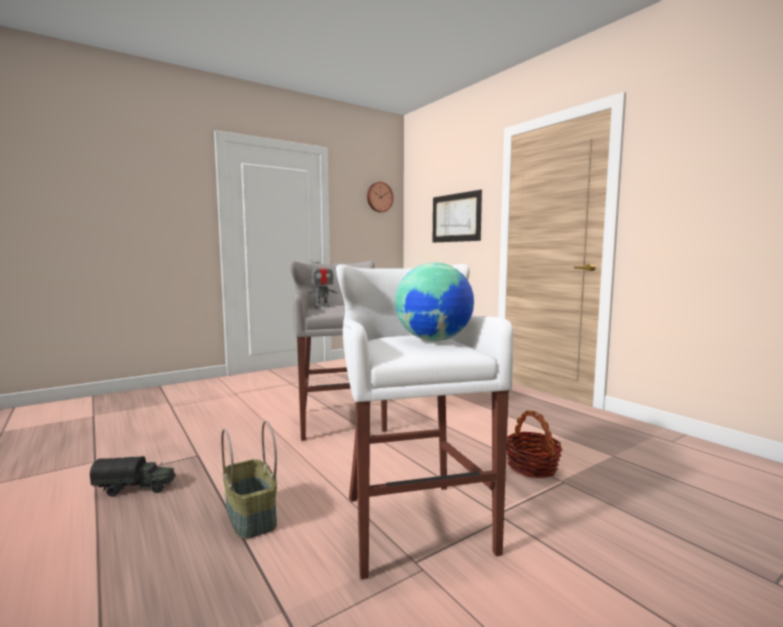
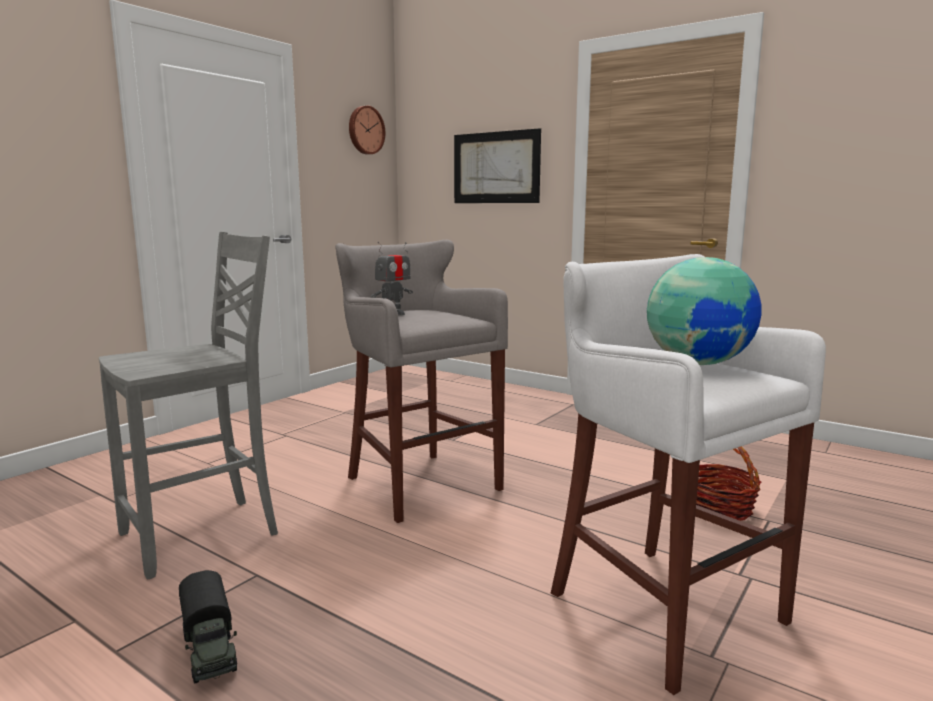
camera: 20 degrees left, 5 degrees up
toy truck [89,456,175,497] -> toy truck turned 90 degrees clockwise [179,570,237,684]
basket [221,420,277,539] -> none
none -> grey chair [99,232,278,580]

